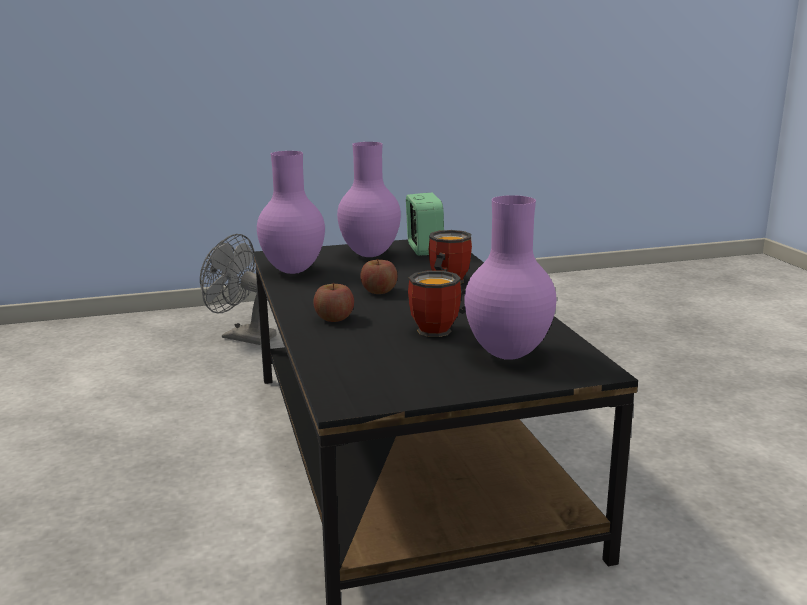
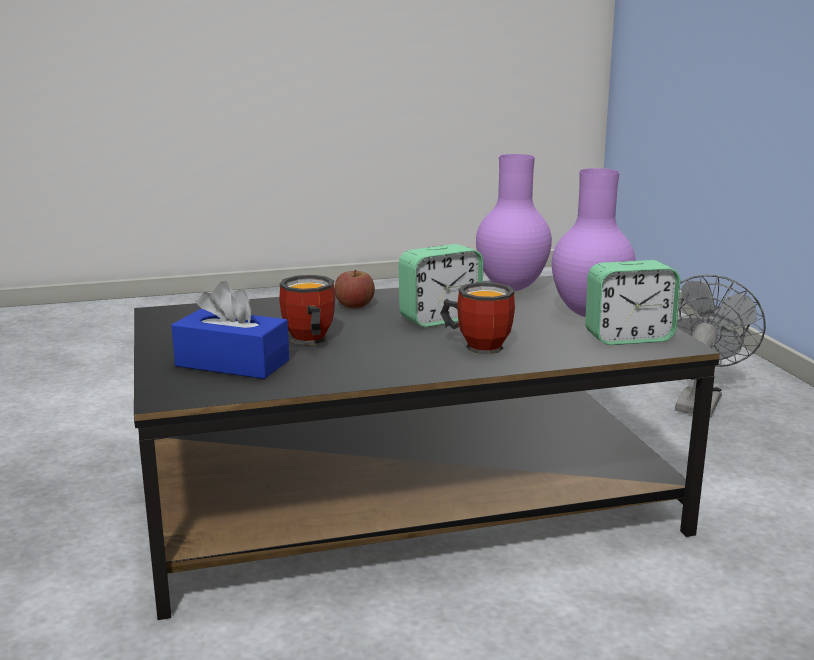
camera: 90 degrees right, 0 degrees up
apple [360,259,397,294] -> alarm clock [398,244,483,327]
purple vase [464,195,556,360] -> blue tissue box [171,281,289,379]

